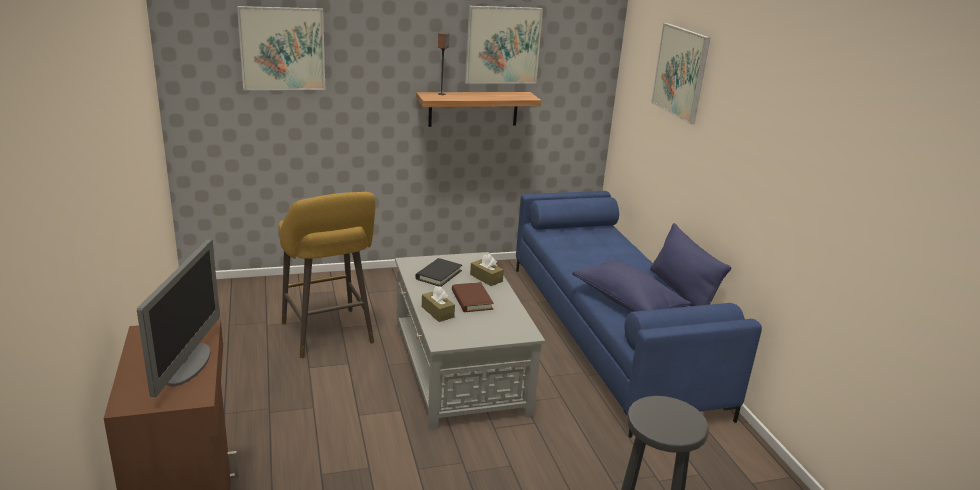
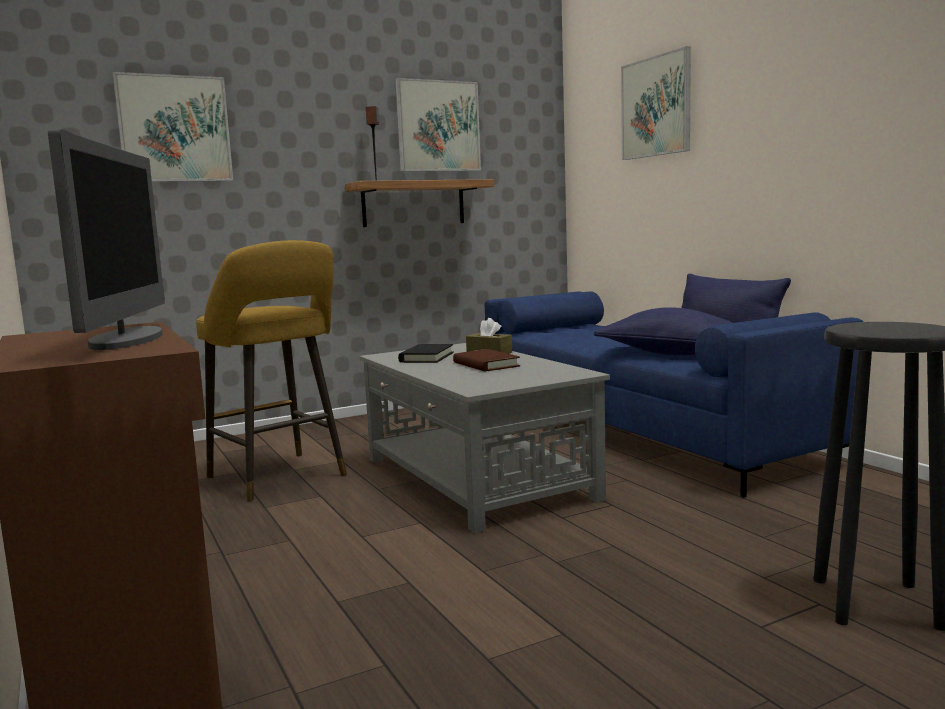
camera: 10 degrees left, 15 degrees down
brown tissue box [422,286,455,322] -> none

